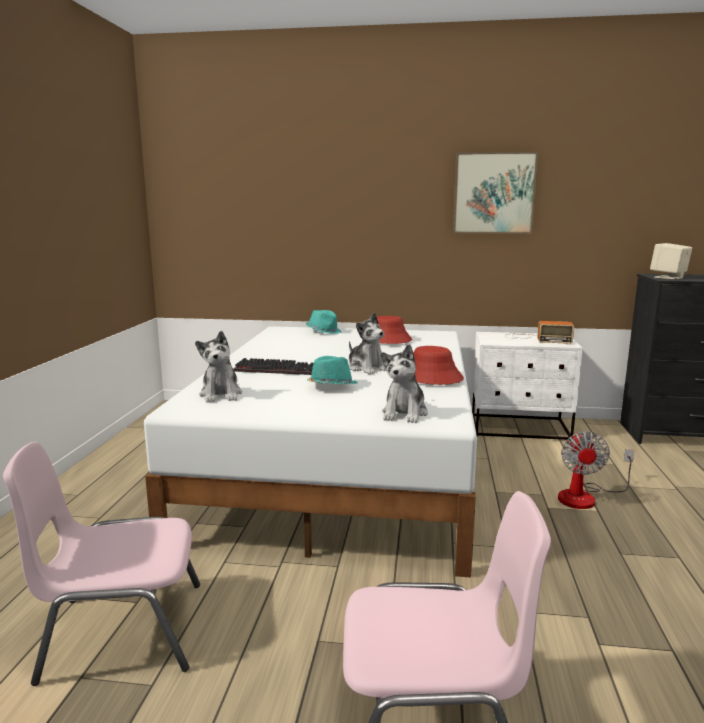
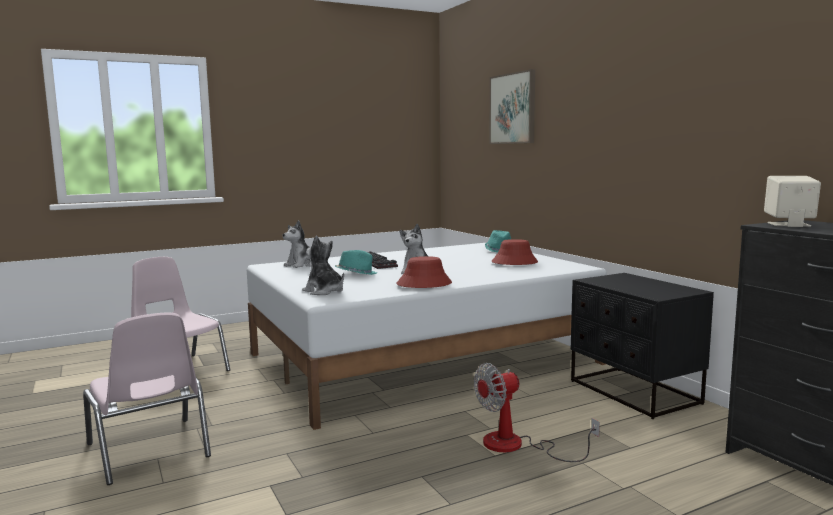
camera: 55 degrees right, 5 degrees down
plush toy [381,344,428,423] -> plush toy turned 60 degrees clockwise [302,236,344,295]
picture [453,152,538,234] -> picture moved to [489,69,535,144]
white nightstand [472,332,583,441] -> black nightstand [571,273,714,419]
radio [505,321,574,344] -> none

